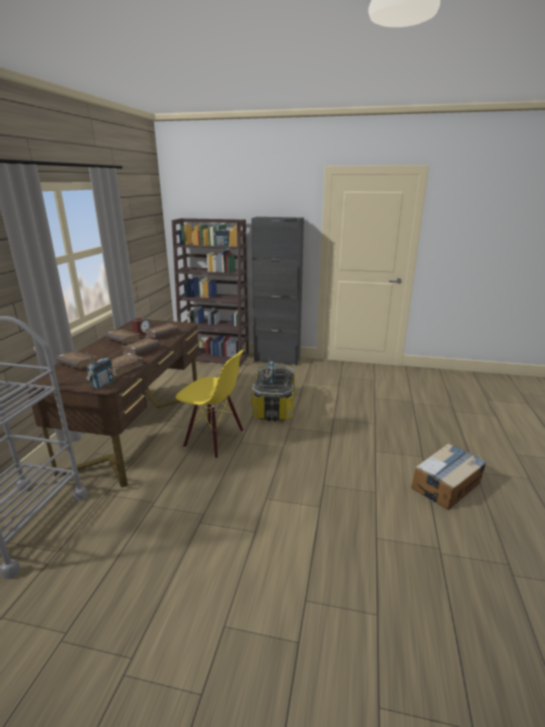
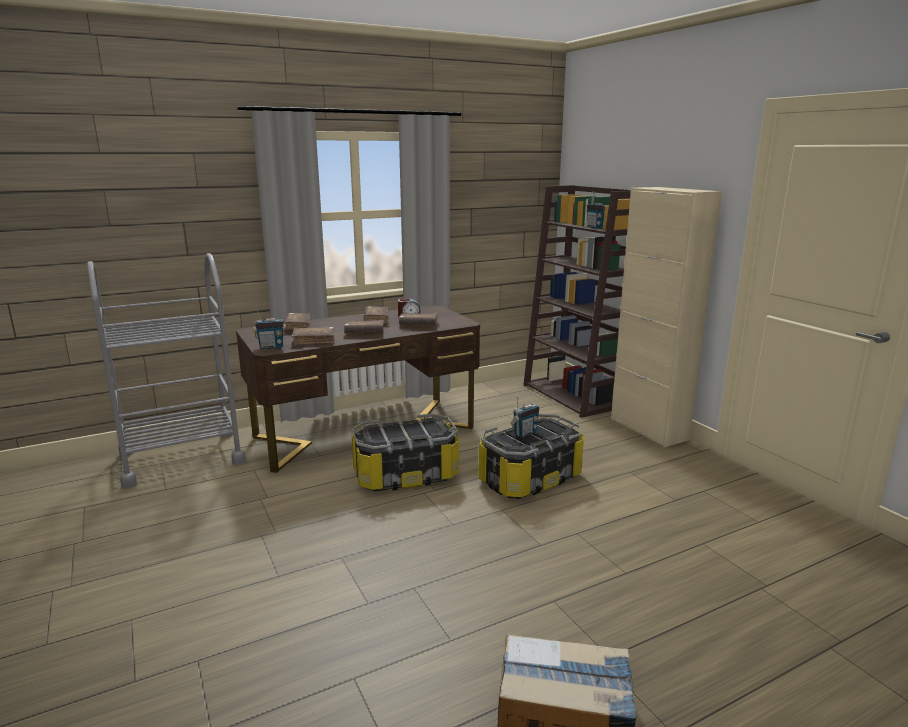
camera: 50 degrees right, 5 degrees down
yellow chair [176,350,244,459] -> storage box [352,413,459,491]
black cabinet [251,217,304,365] -> beige cabinet [611,187,722,447]

